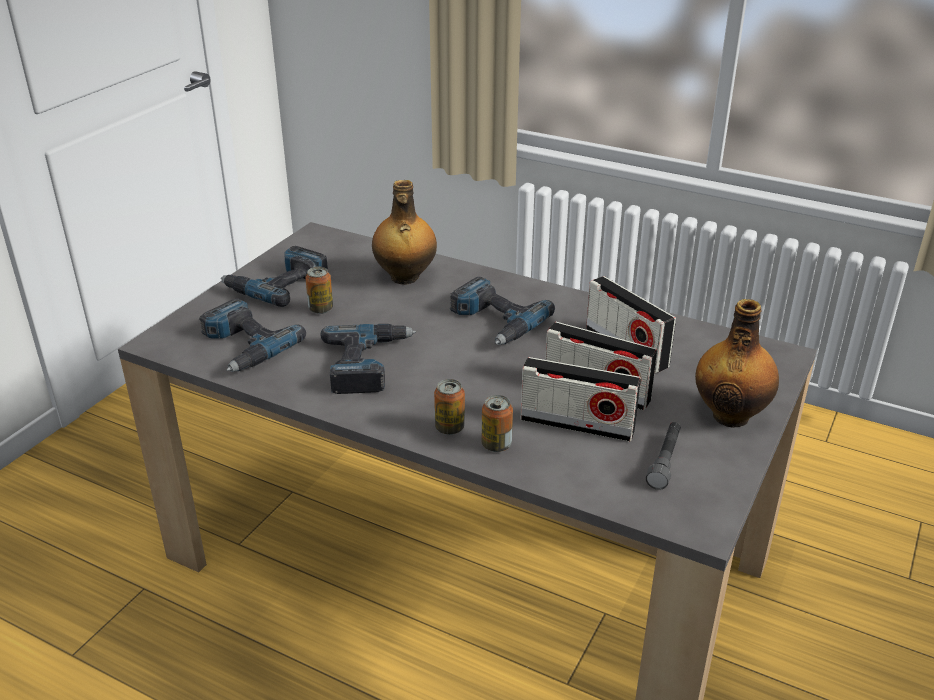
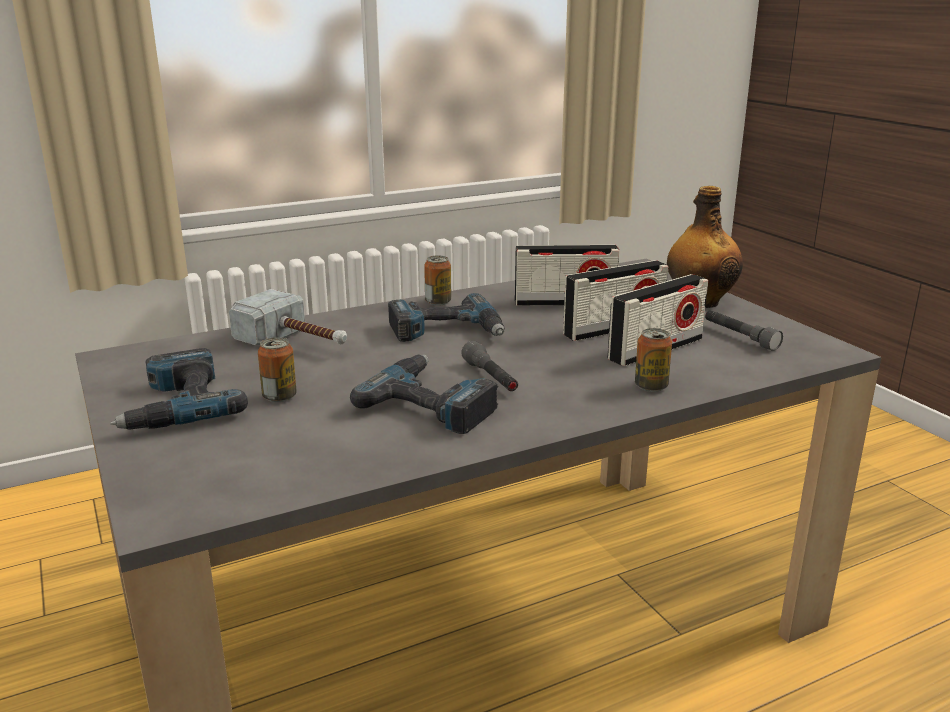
camera: 55 degrees left, 10 degrees down
power drill [199,298,306,372] -> none
bottle [372,180,437,285] -> hammer [229,289,347,345]
can [434,379,465,435] -> can moved to [424,255,451,306]
none -> grey flashlight [461,341,518,391]

